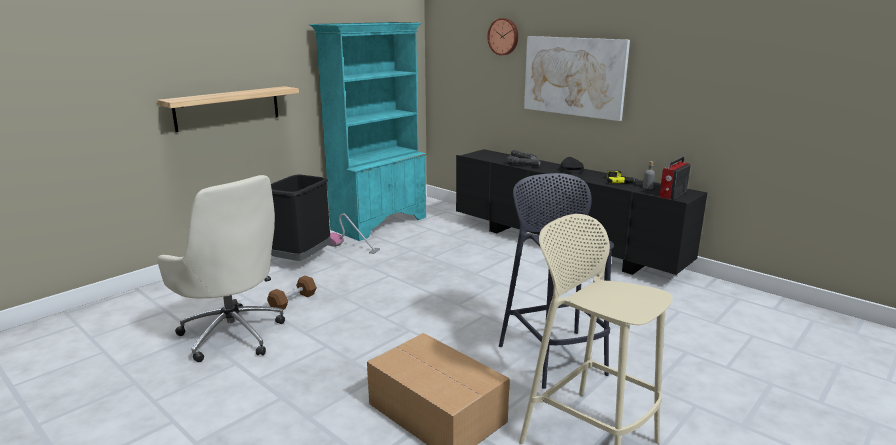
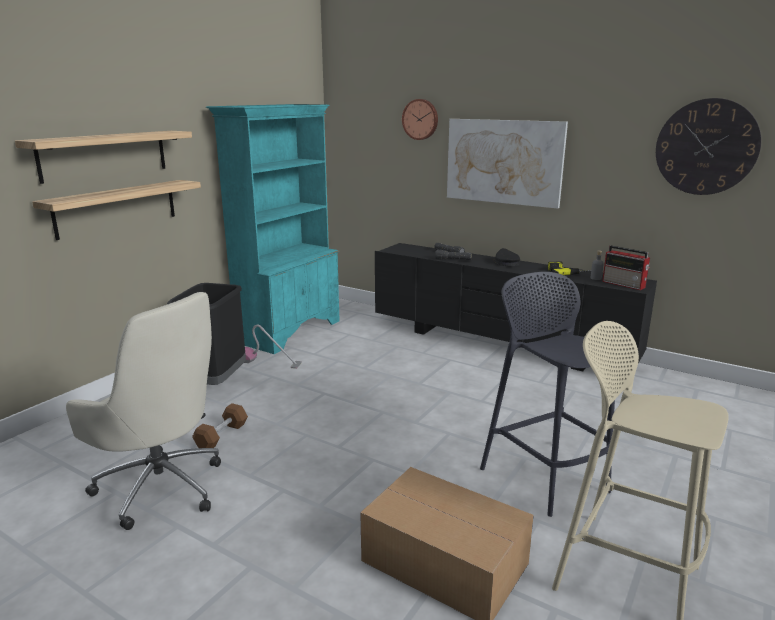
camera: 10 degrees left, 0 degrees up
radio [659,157,691,199] -> radio turned 75 degrees counterclockwise [602,246,650,290]
none -> shelf [15,131,192,184]
none -> wall clock [656,98,761,195]

